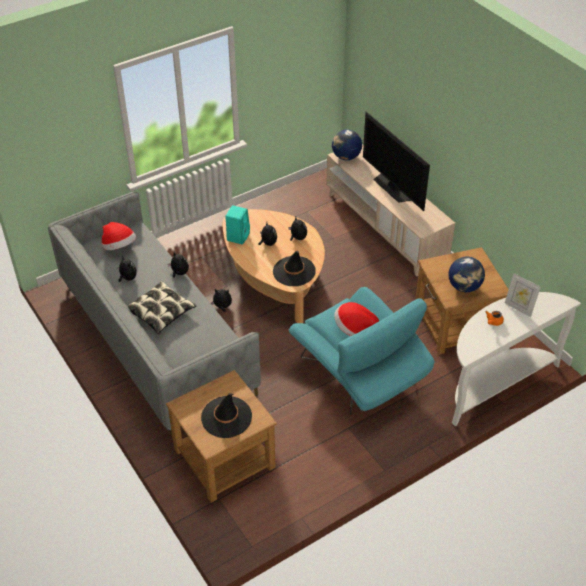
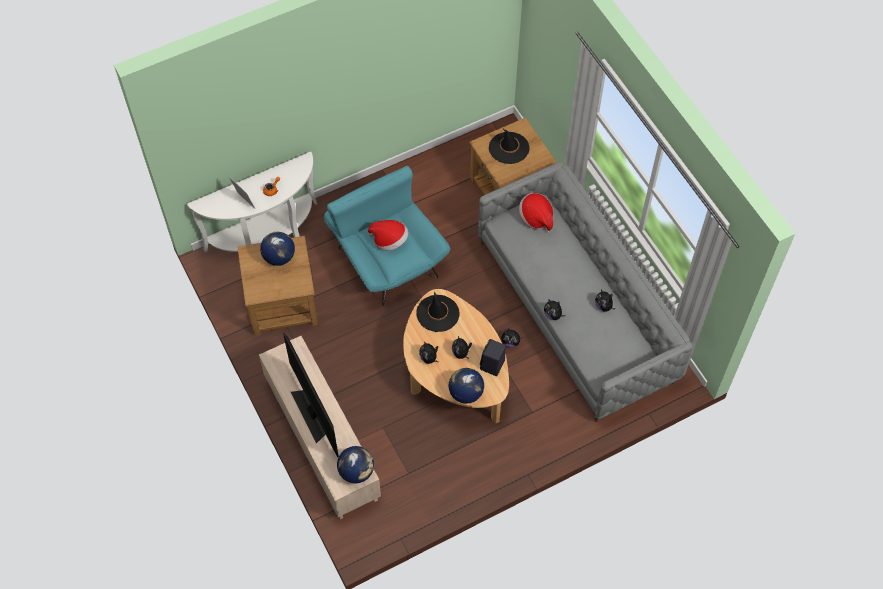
camera: 175 degrees left, 15 degrees up
hat [102,222,136,250] -> hat moved to [519,193,553,233]
pillow [128,281,197,334] -> none
turquoise speaker [225,206,250,244] -> black speaker [480,339,506,376]
none -> globe [449,368,484,404]

